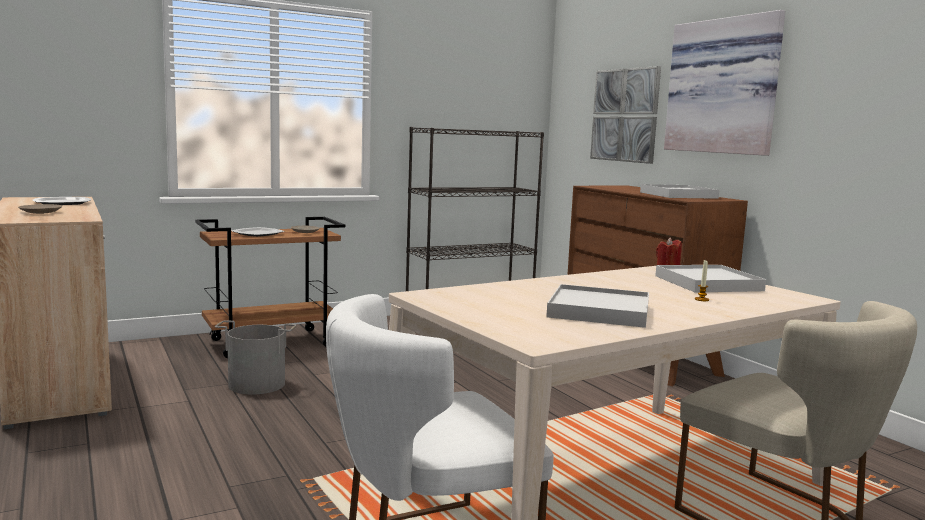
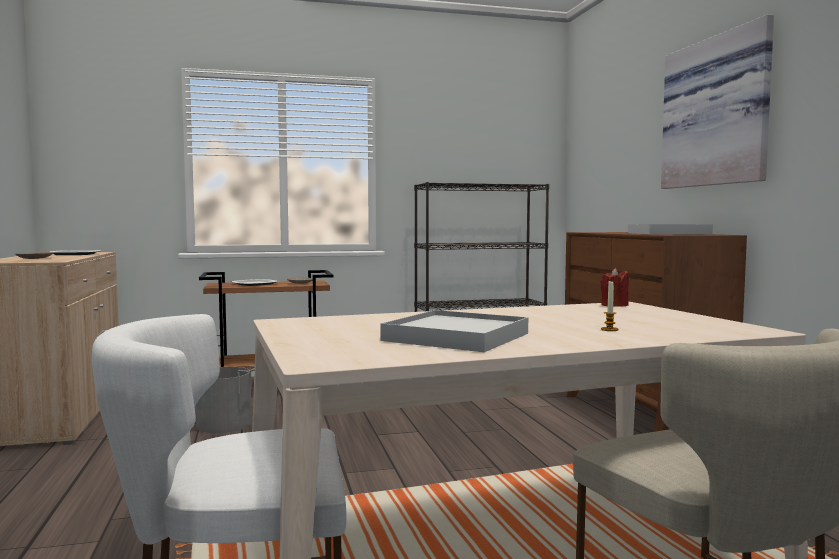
camera: 15 degrees right, 5 degrees down
picture [590,66,661,164] -> none
white tray [655,265,766,293] -> none

